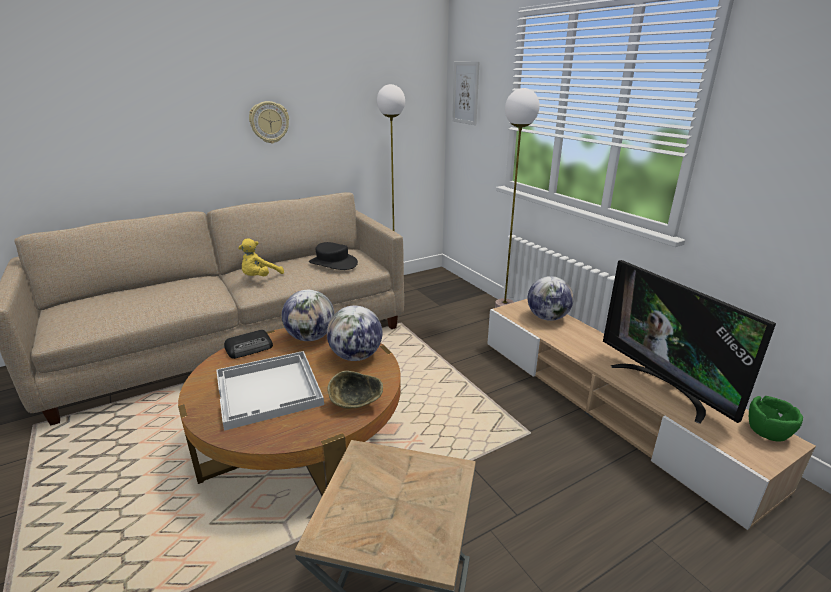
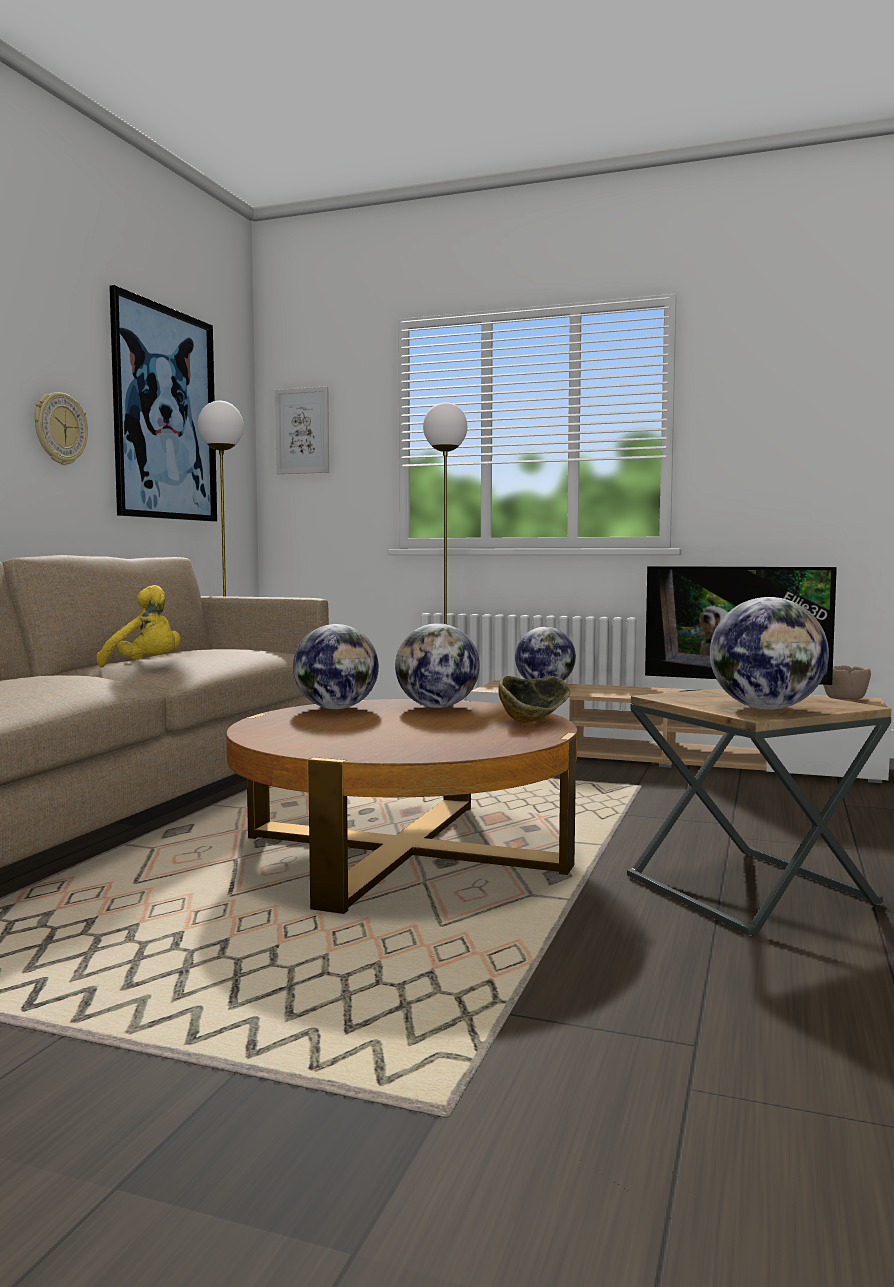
camera: 40 degrees left, 20 degrees down
white tray [216,351,324,431] -> none
radio [224,330,273,359] -> none
yellow plush toy [238,238,284,276] -> yellow plush toy turned 60 degrees counterclockwise [96,585,181,667]
black hat [309,242,358,270] -> none
green bowl [749,396,803,442] -> brown bowl [823,665,871,700]
none -> picture [109,285,217,522]
none -> globe [710,597,829,710]

